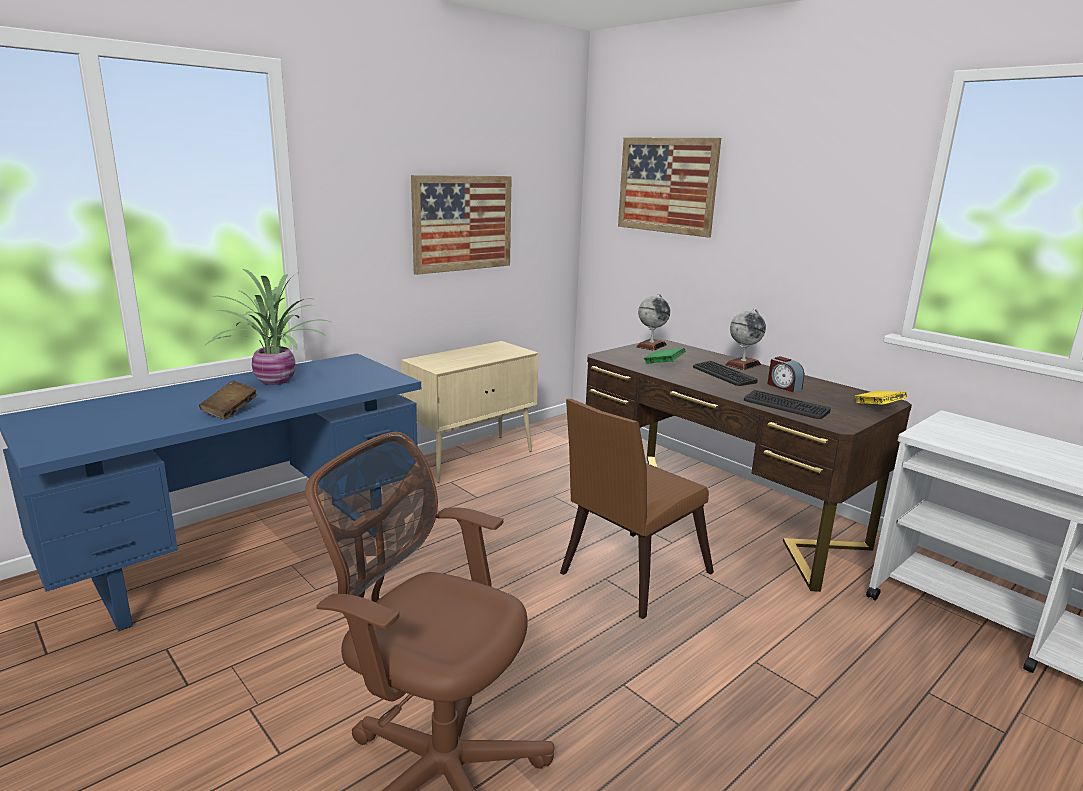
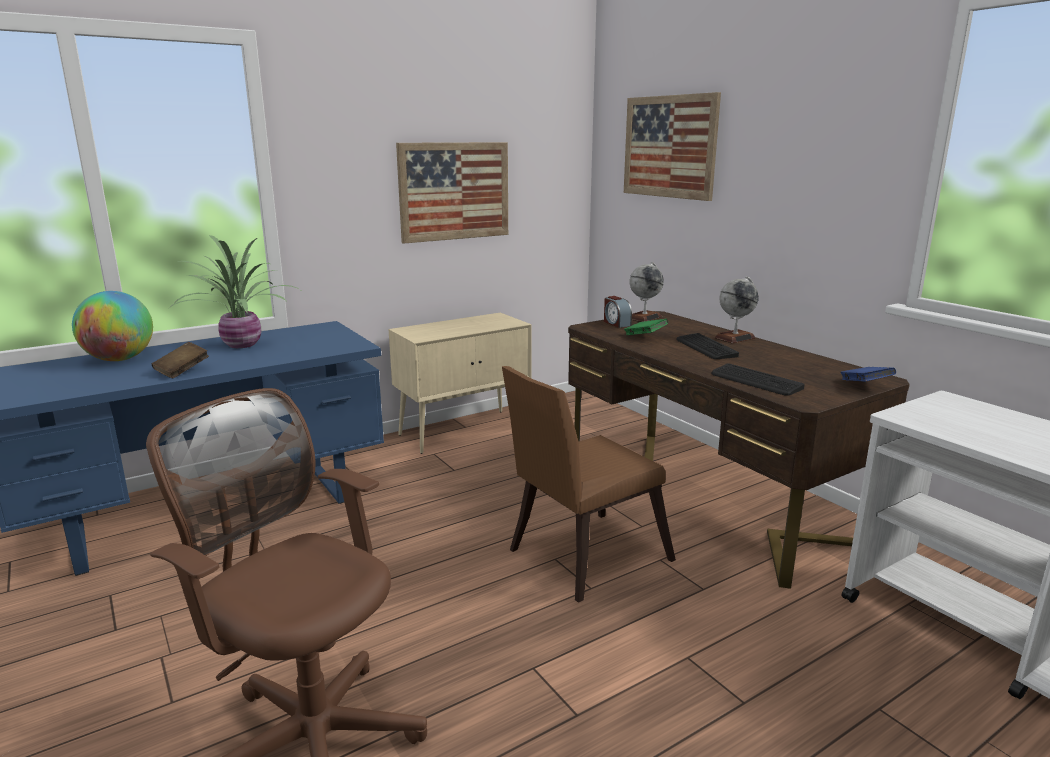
camera: 10 degrees right, 0 degrees up
alarm clock [768,356,804,392] -> alarm clock moved to [604,296,632,328]
yellow book [855,391,907,405] -> blue book [840,367,896,382]
none -> globe [72,291,153,361]

